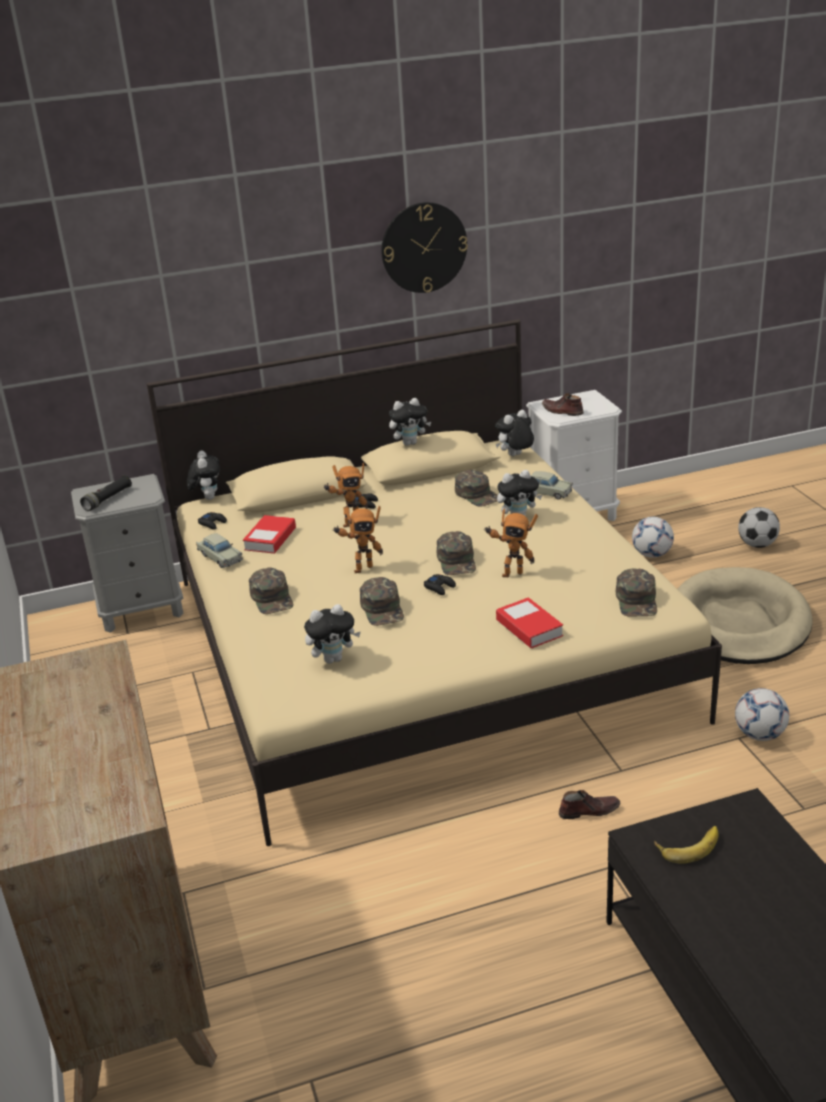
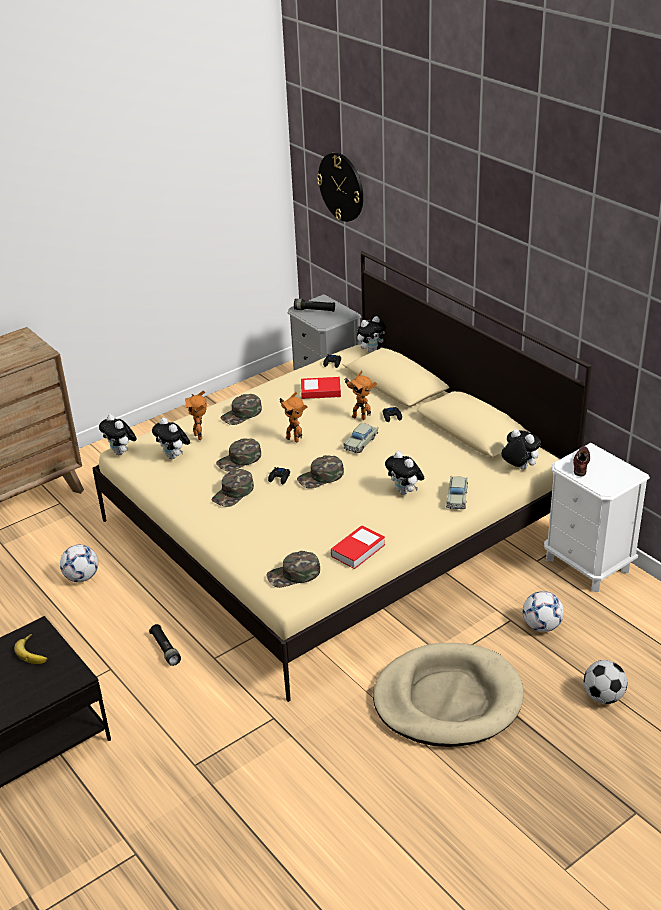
camera: 70 degrees right, 5 degrees up
beige toy car [196,533,243,568] -> beige toy car moved to [343,423,378,453]
wall clock [382,202,468,293] -> wall clock moved to [317,153,363,222]
plush toy [389,398,431,446] -> plush toy moved to [99,414,137,455]
green cap [455,470,498,507] -> green cap moved to [212,469,254,507]
toy robot [484,509,538,577] -> toy robot moved to [185,391,207,440]
book [496,597,563,648] -> book moved to [331,525,385,569]
brown shoe [559,790,620,819] -> black flashlight [149,624,181,666]
football [735,688,789,741] -> football moved to [60,545,98,582]

